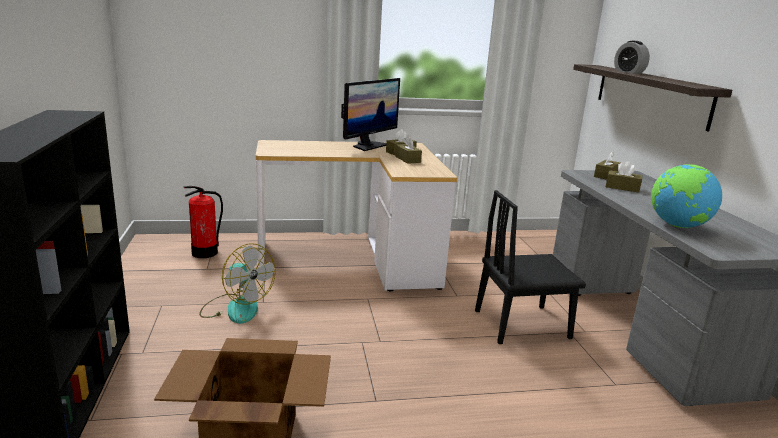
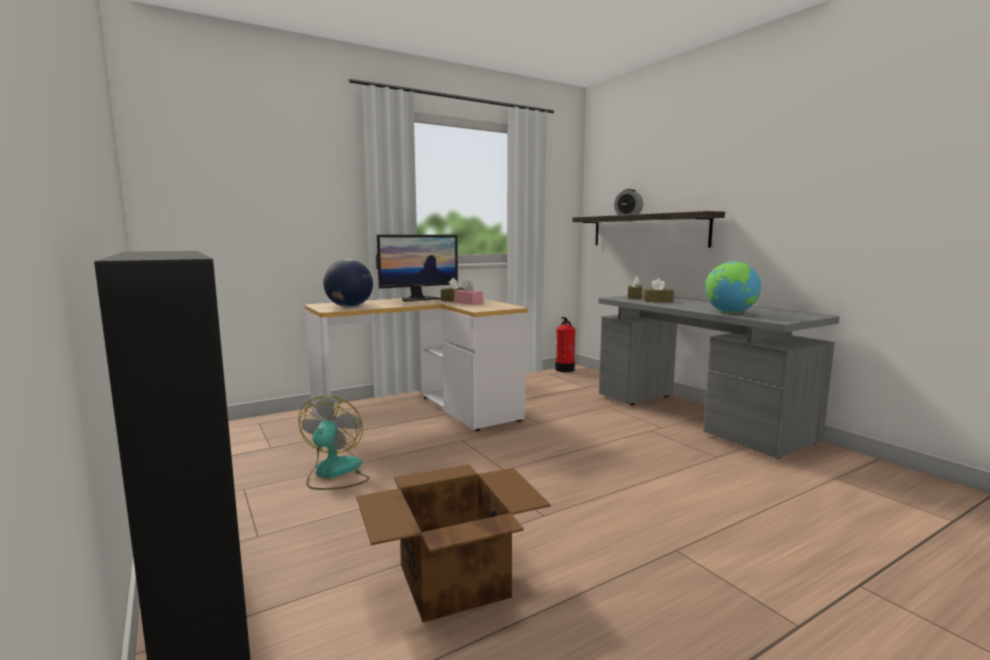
camera: 20 degrees left, 10 degrees down
fire extinguisher [184,186,223,258] -> fire extinguisher moved to [555,317,575,372]
fan [199,243,276,324] -> fan turned 105 degrees counterclockwise [298,396,369,490]
monitor [341,78,400,151] -> monitor turned 45 degrees clockwise [376,235,458,302]
brown tissue box [395,135,422,164] -> pink tissue box [454,279,483,305]
black chair [475,190,586,344] -> none
none -> globe [323,259,373,307]

